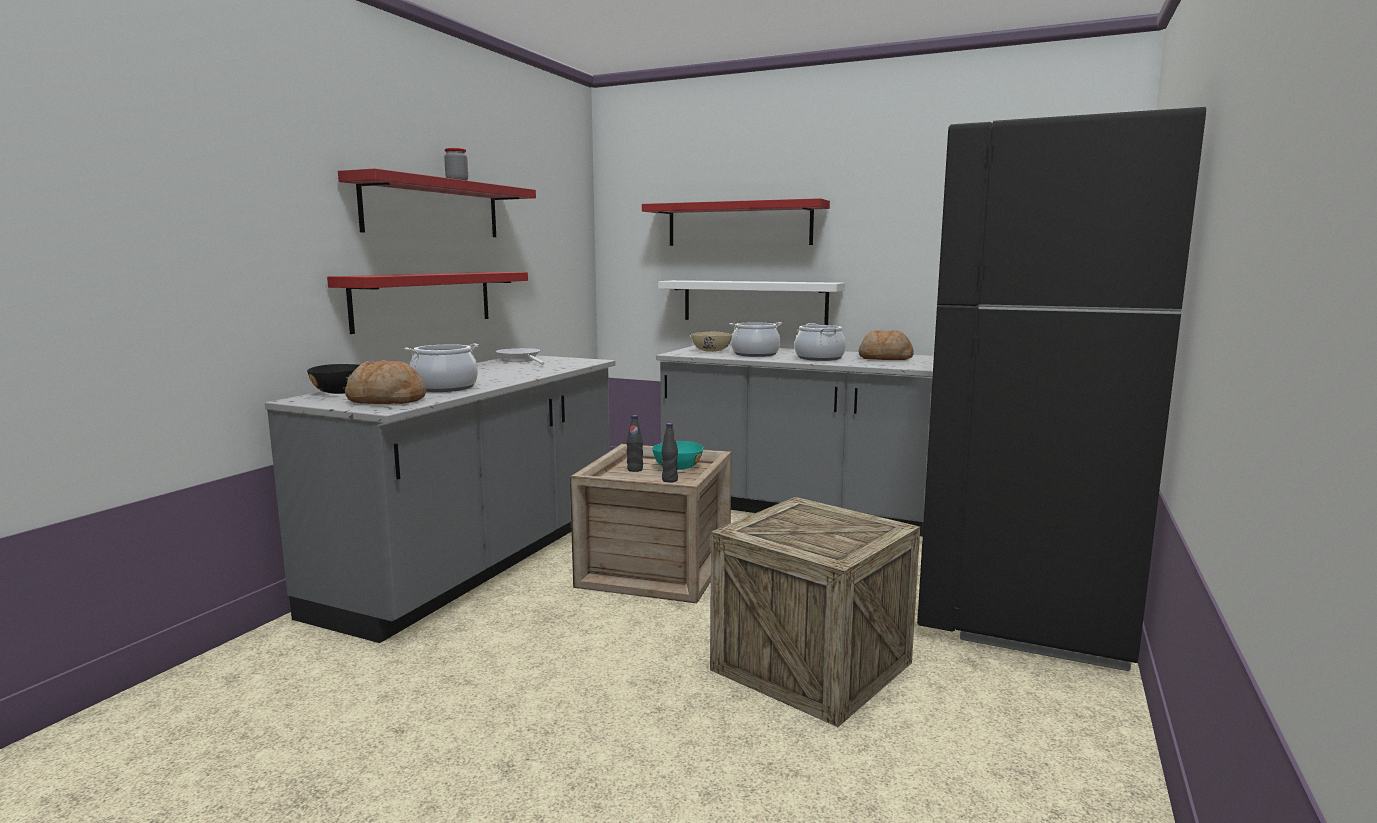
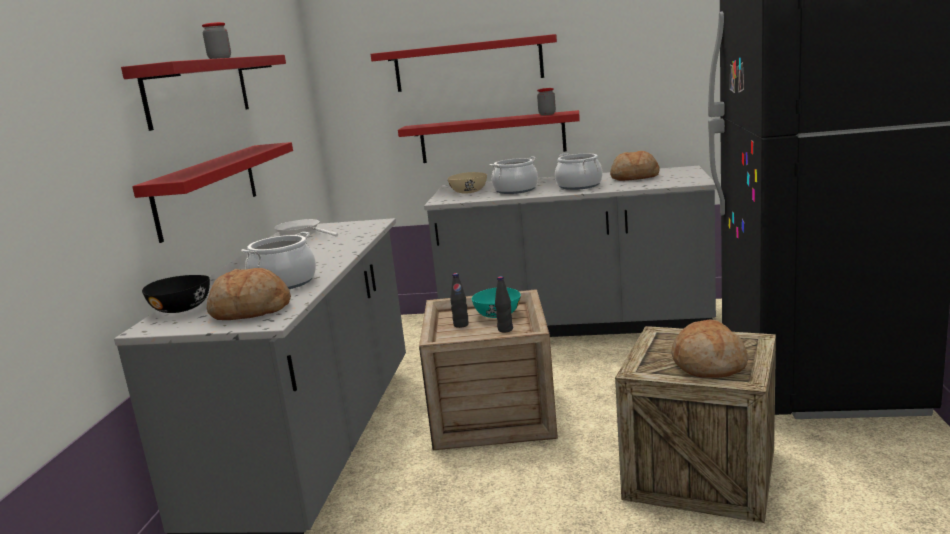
camera: 15 degrees left, 5 degrees up
white shelf [658,280,845,325] -> red shelf [398,110,580,163]
none -> jar [537,88,556,115]
none -> bread [672,319,748,378]

